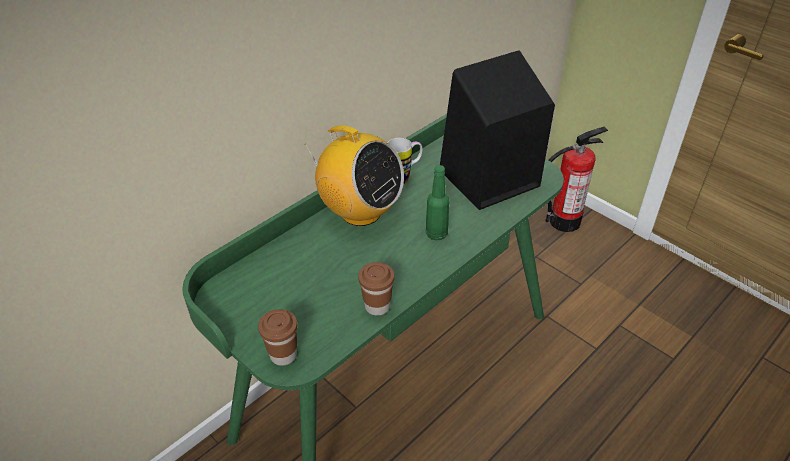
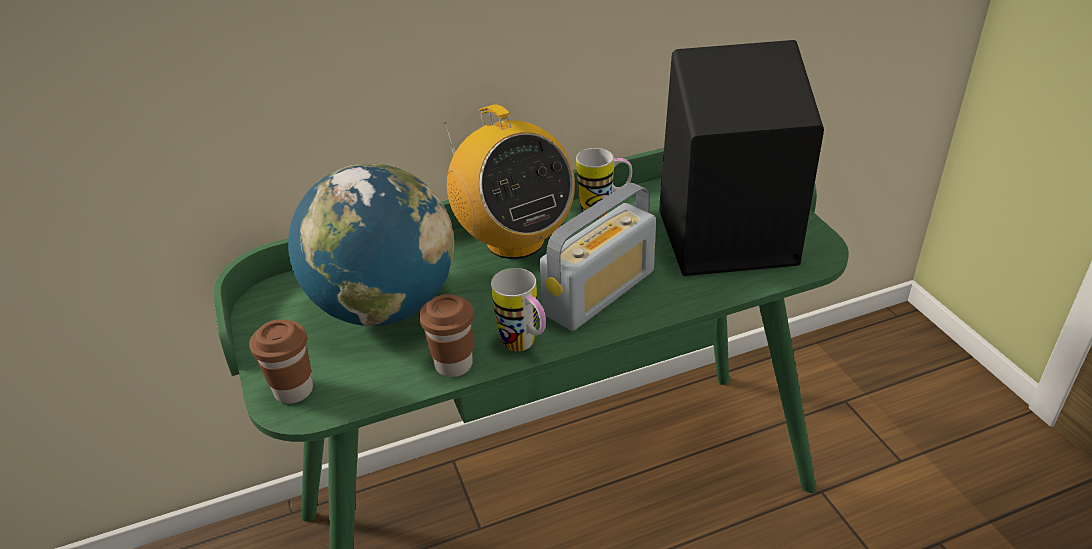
camera: 25 degrees right, 5 degrees down
green bottle [426,165,449,240] -> radio [540,183,656,331]
fire extinguisher [545,126,608,232] -> none
none -> globe [288,163,454,326]
none -> mug [491,268,546,351]

